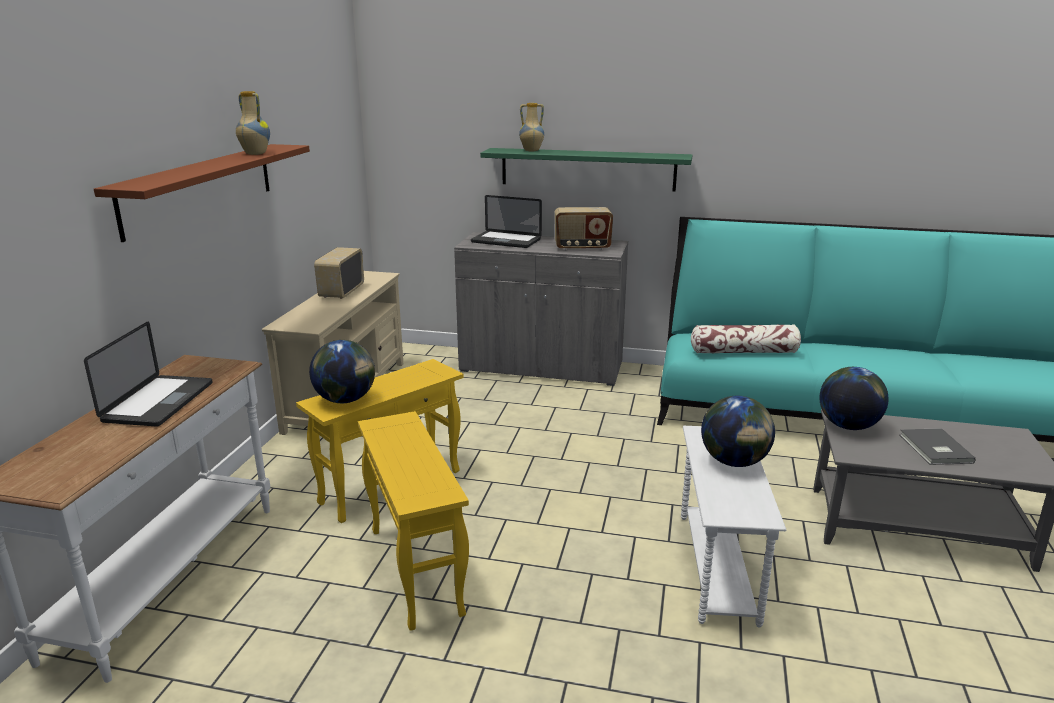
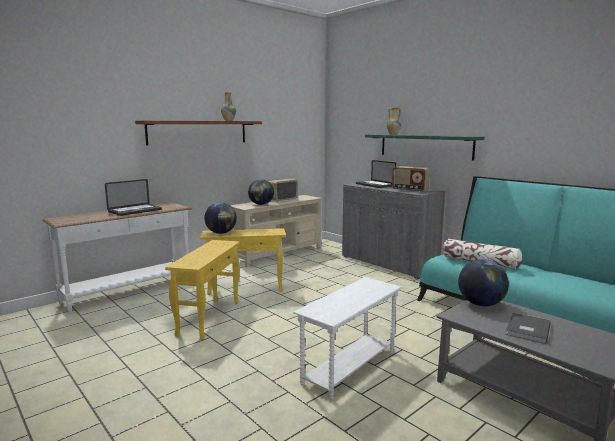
camera: 35 degrees right, 10 degrees down
globe [701,396,775,467] -> globe moved to [248,179,274,205]

